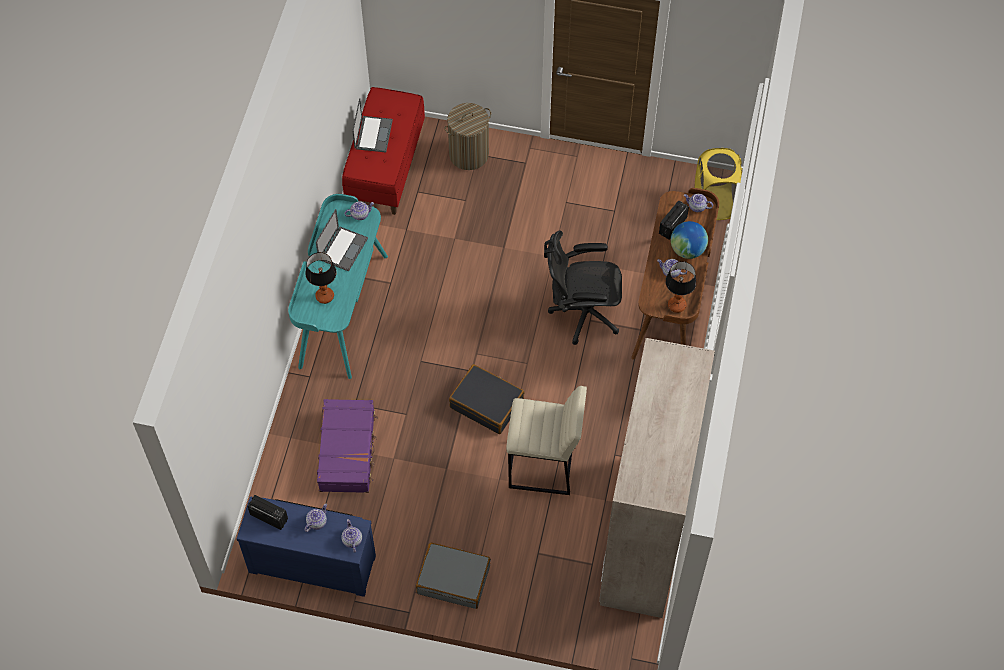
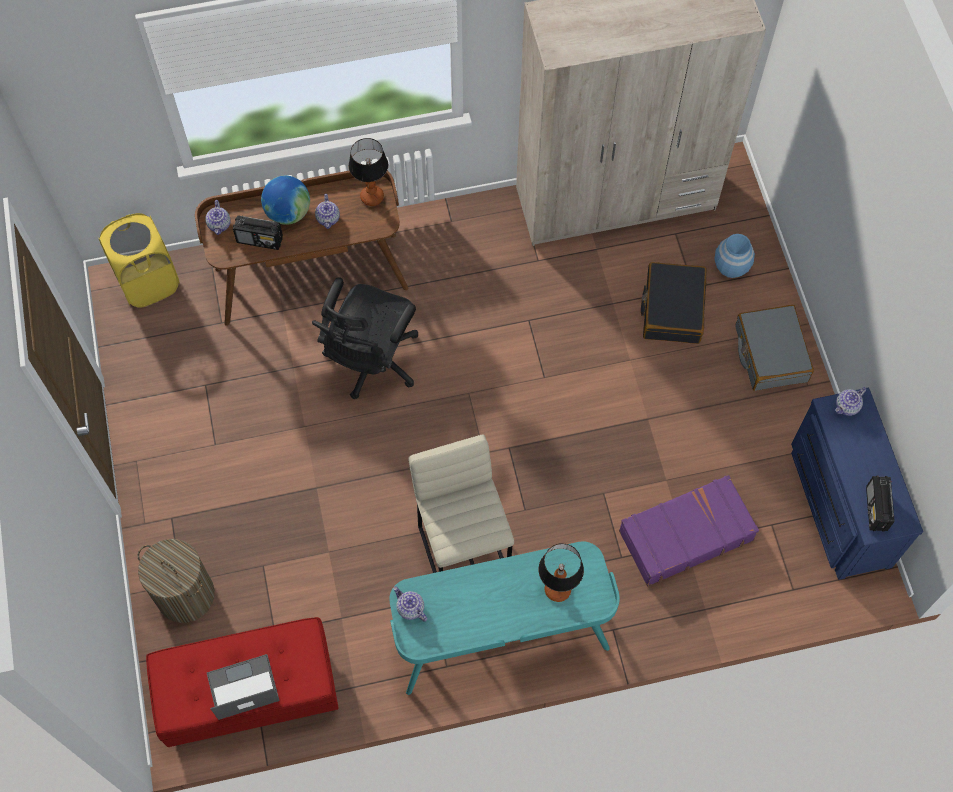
camera: 115 degrees left, 5 degrees up
teapot [305,504,327,532] -> none
laptop [316,209,368,271] -> none
black suitcase [449,364,524,434] -> black suitcase moved to [641,262,707,344]
beige stool [506,386,587,495] -> beige stool moved to [409,435,514,573]
office chair [544,230,622,345] -> office chair turned 45 degrees clockwise [312,277,418,399]
none -> blue vase [714,234,755,278]

